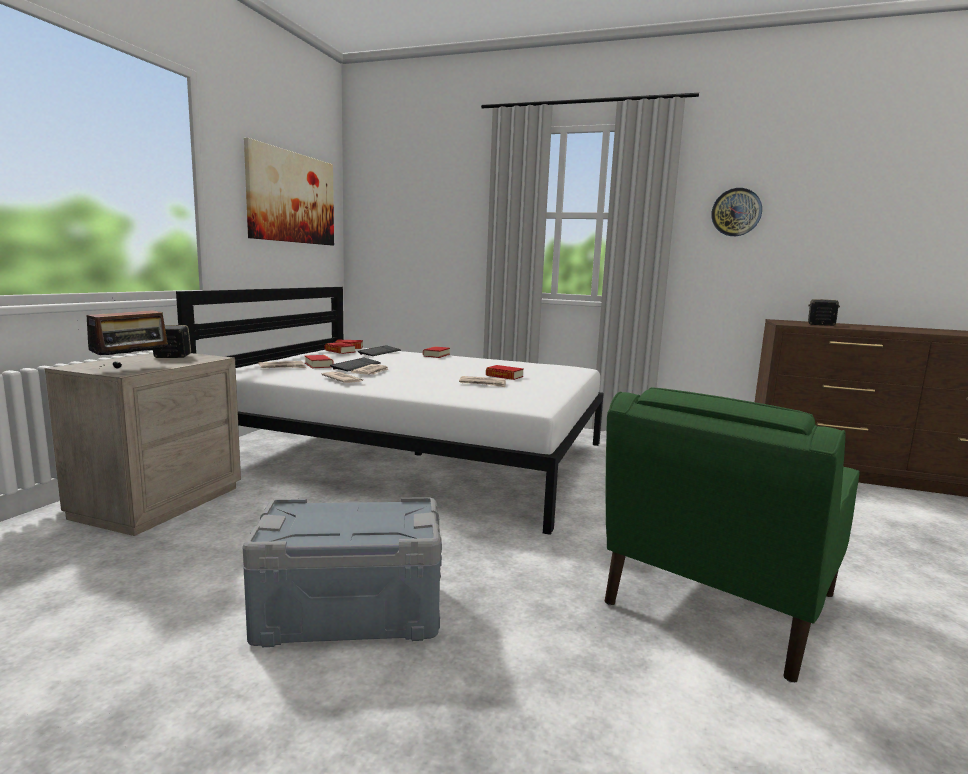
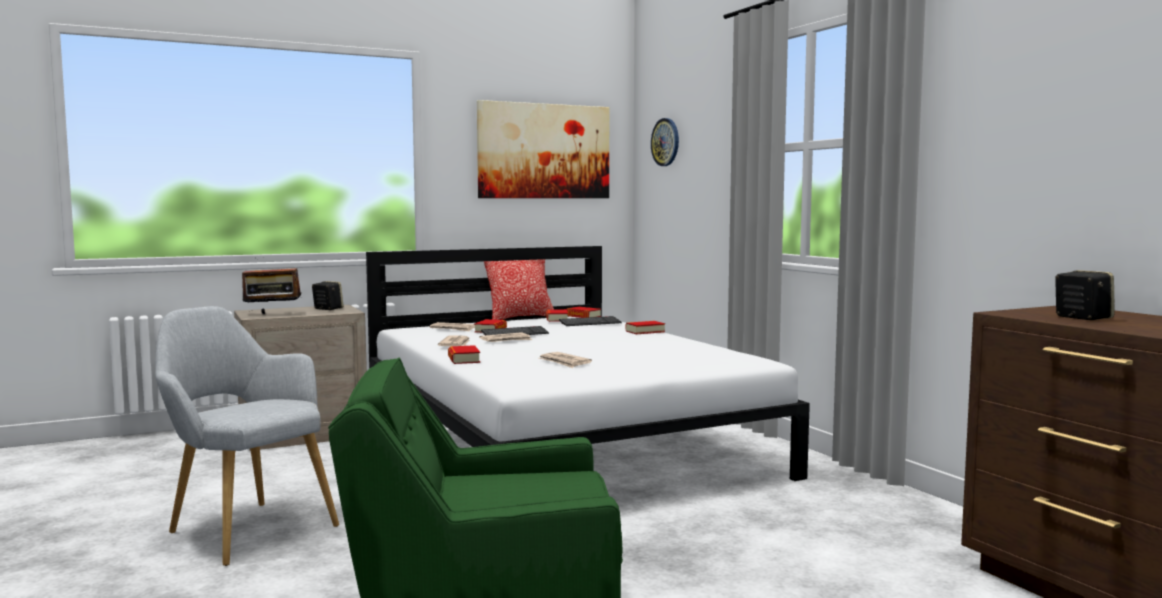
camera: 45 degrees right, 5 degrees down
grey storage box [243,497,442,647] -> grey armchair [155,306,339,566]
book [486,365,523,380] -> book moved to [448,345,480,364]
wall clock [711,188,762,236] -> wall clock moved to [651,118,679,166]
none -> pillow [484,259,554,320]

